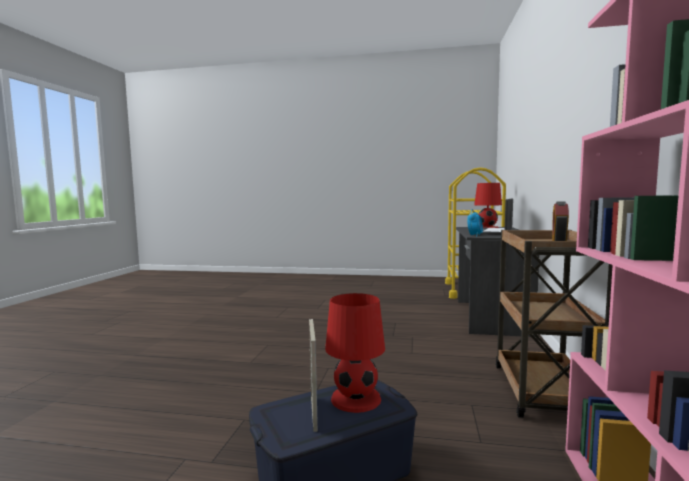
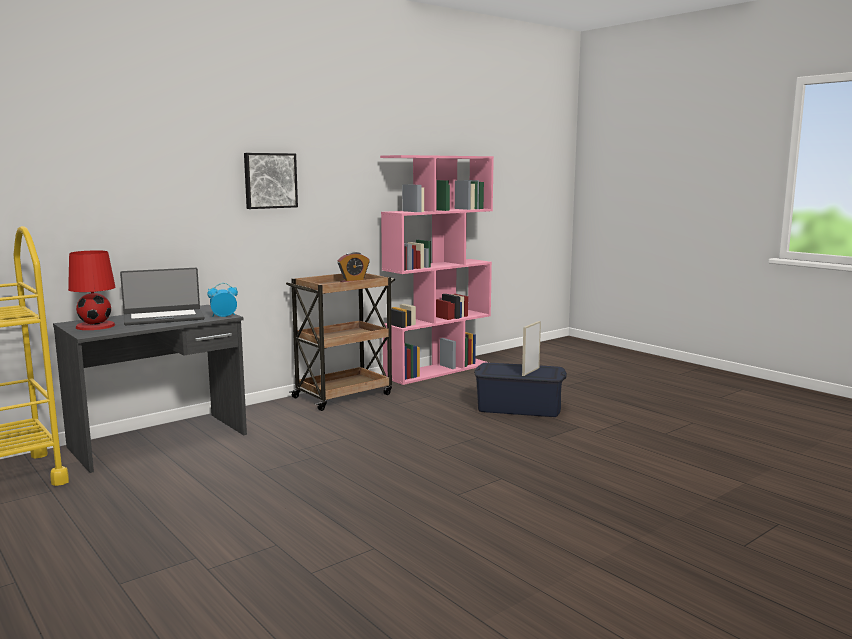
camera: 140 degrees left, 5 degrees up
red table lamp [325,293,385,413] -> none
none -> picture [244,153,298,209]

